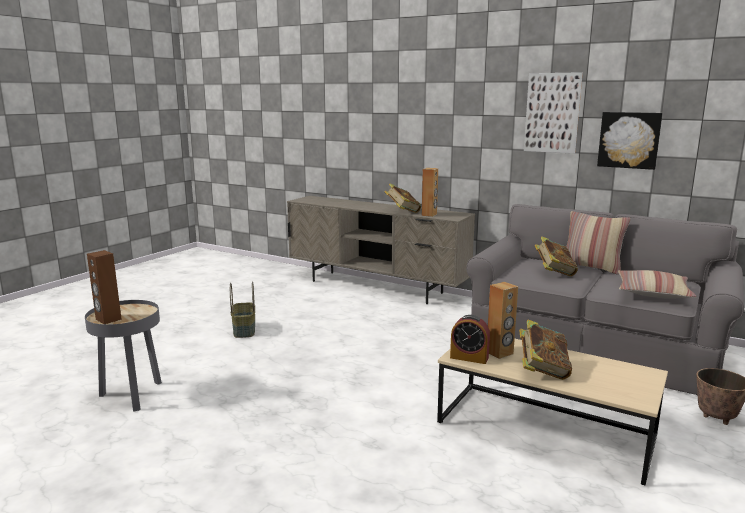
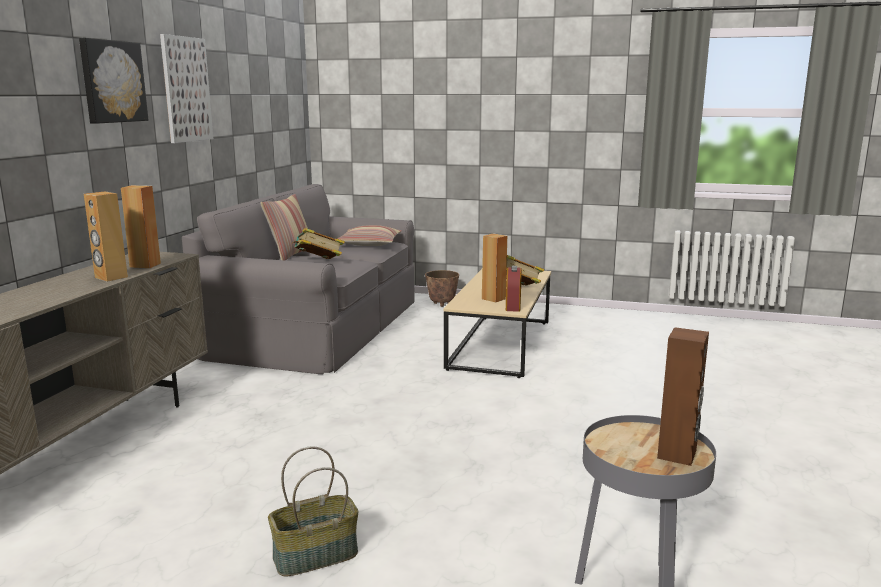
camera: 105 degrees left, 0 degrees up
book [385,183,421,213] -> brown speaker [84,191,128,282]
picture [597,112,663,170] -> picture moved to [79,38,148,124]

